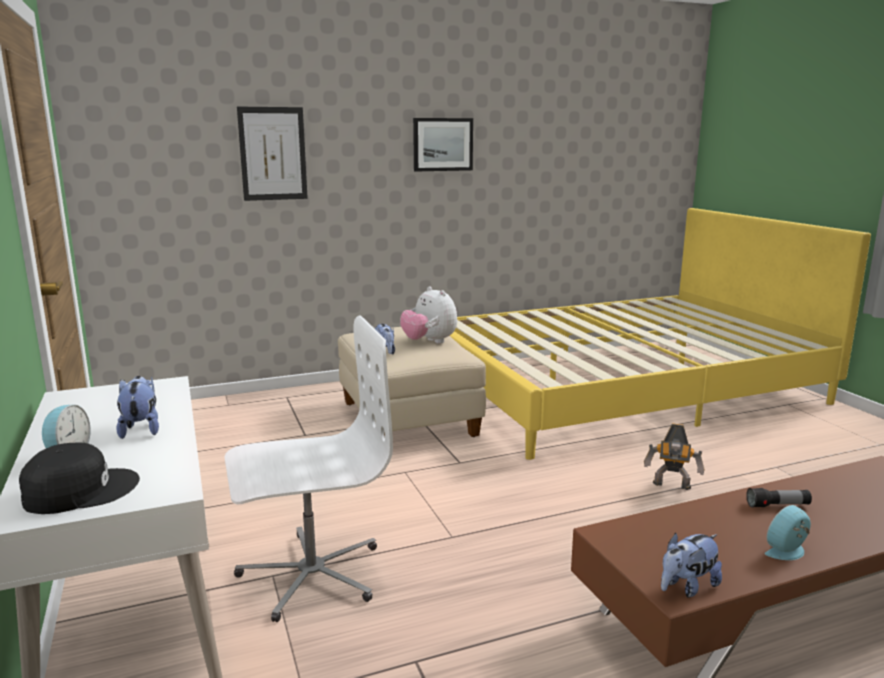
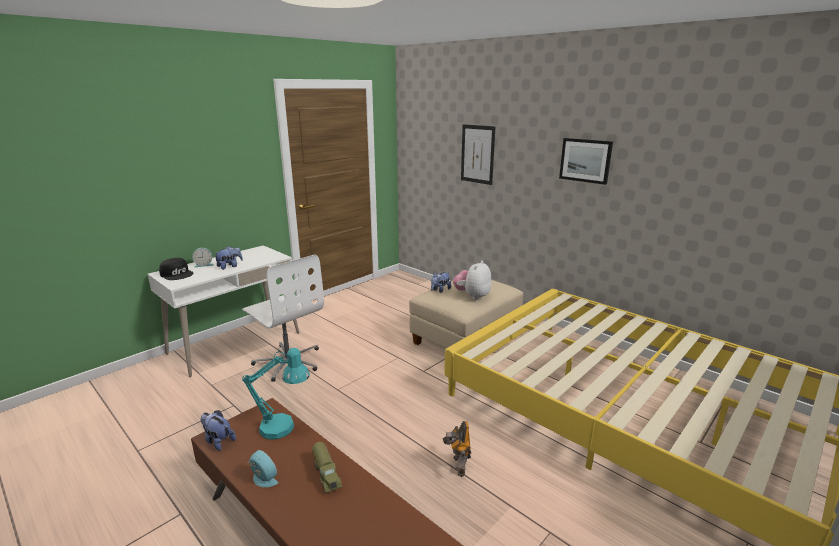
camera: 65 degrees right, 5 degrees up
flashlight [746,488,812,508] -> toy truck [312,442,342,493]
none -> turquoise table lamp [242,348,310,440]

